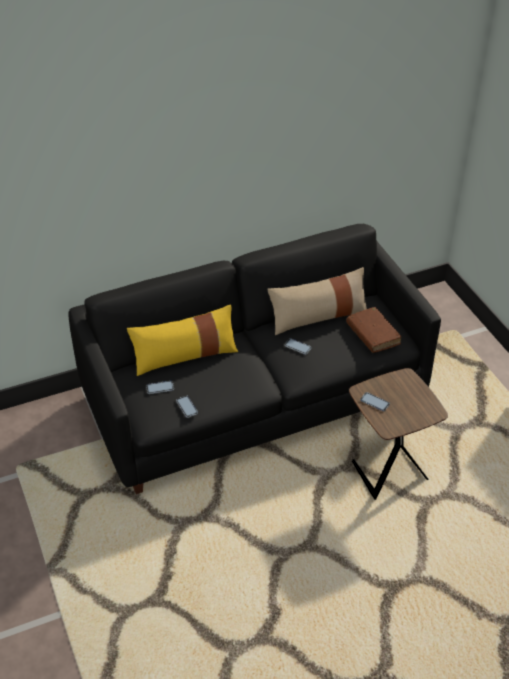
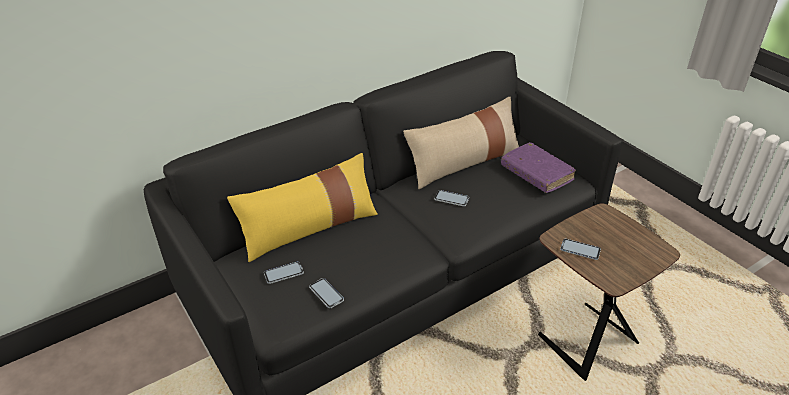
camera: 10 degrees left, 5 degrees down
brown book [346,307,401,353] -> purple book [501,142,576,193]

